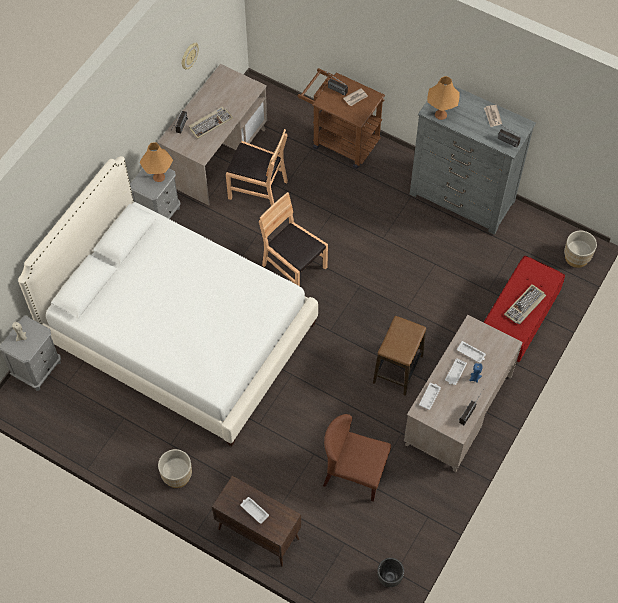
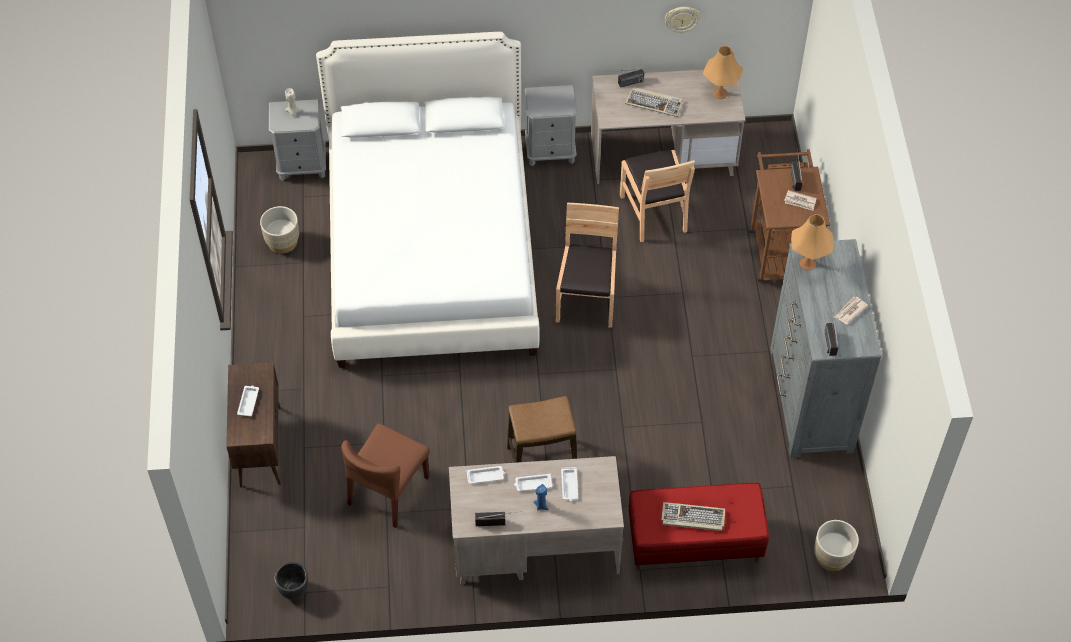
camera: 55 degrees right, 5 degrees down
orange table lamp [140,142,173,182] -> orange table lamp moved to [703,46,743,99]
beige planter [158,449,192,488] -> beige planter moved to [260,206,299,254]
brown chair [323,414,391,502] -> brown chair turned 135 degrees counterclockwise [341,423,430,528]

